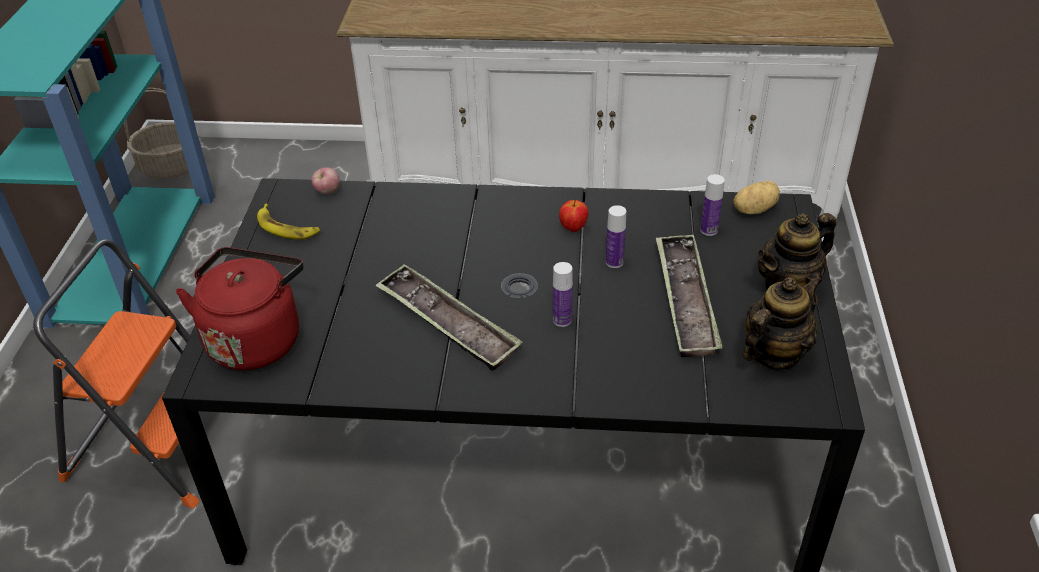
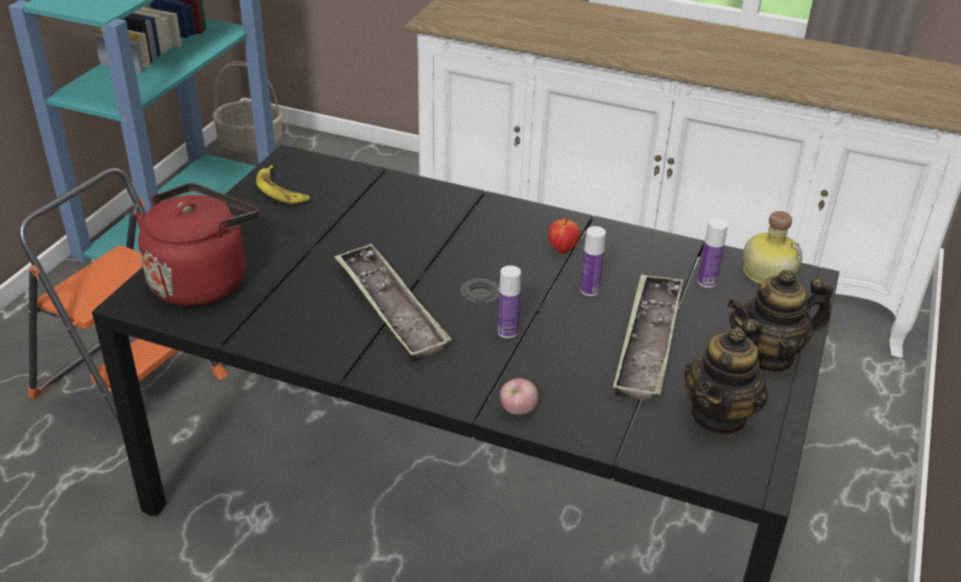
camera: 15 degrees right, 5 degrees down
apple [311,167,340,194] -> apple moved to [500,378,538,415]
potato [734,181,780,214] -> bottle [743,211,802,284]
teapot [743,275,822,370] -> teapot turned 150 degrees clockwise [684,319,768,437]

